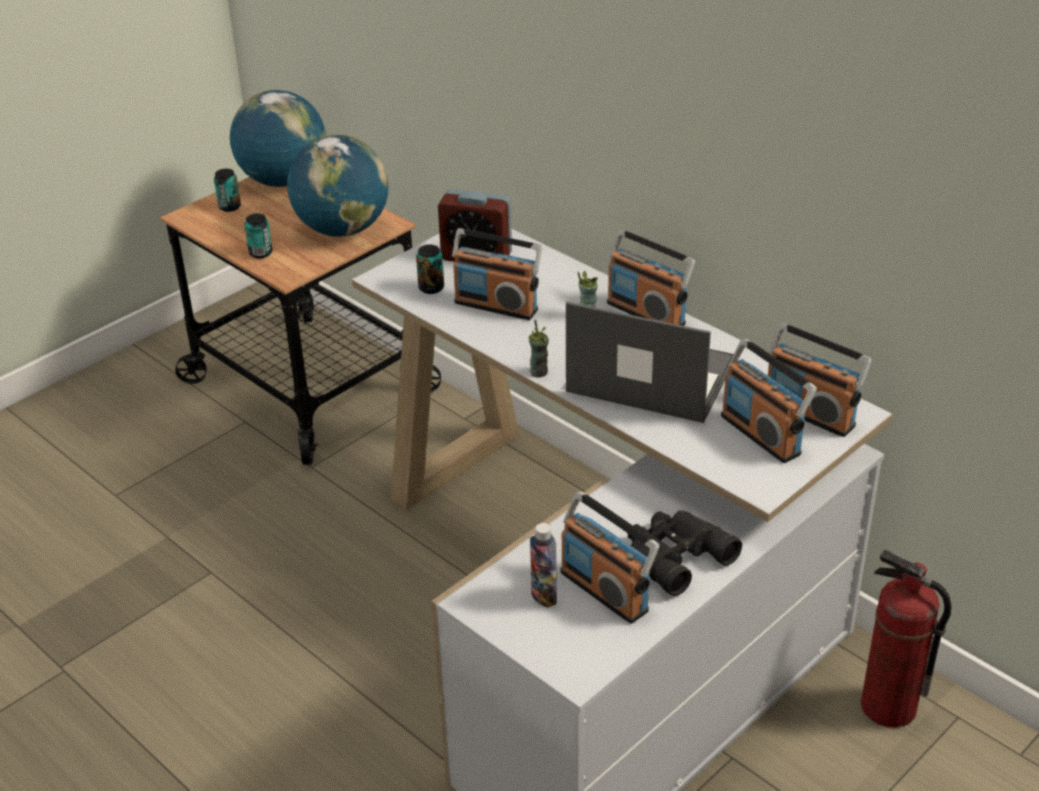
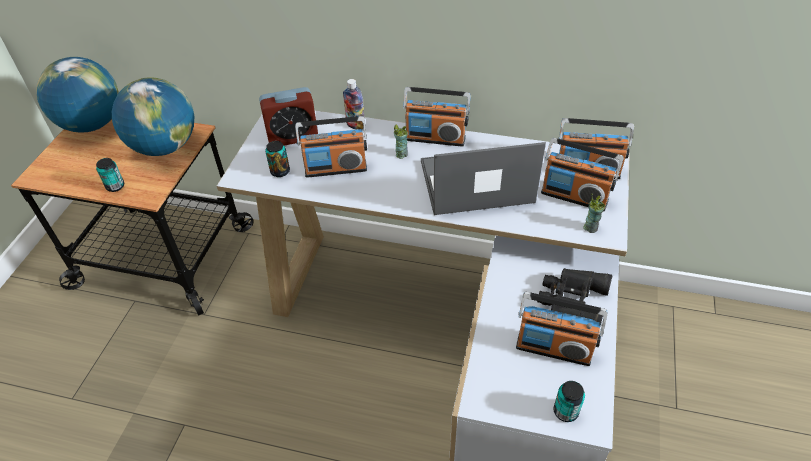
camera: 30 degrees left, 10 degrees up
can [214,169,241,212] -> can moved to [554,381,585,422]
cup [528,320,549,378] -> cup moved to [583,193,605,233]
bottle [530,523,557,608] -> bottle moved to [343,79,364,129]
fire extinguisher [861,550,952,728] -> none

